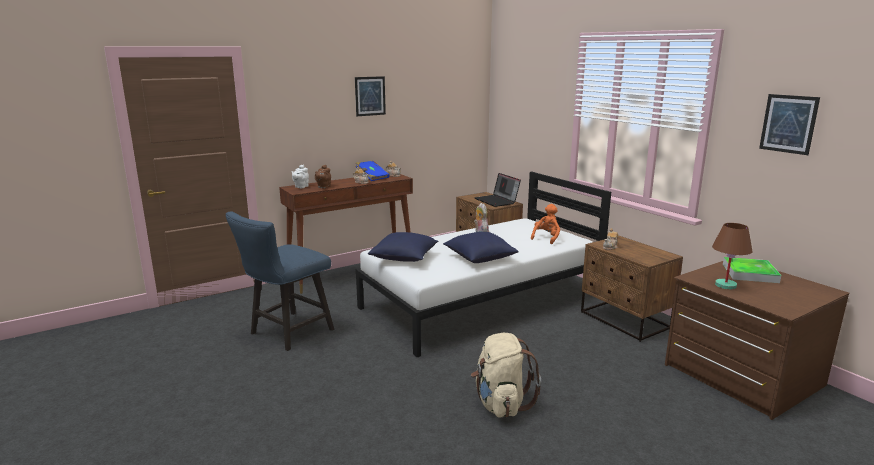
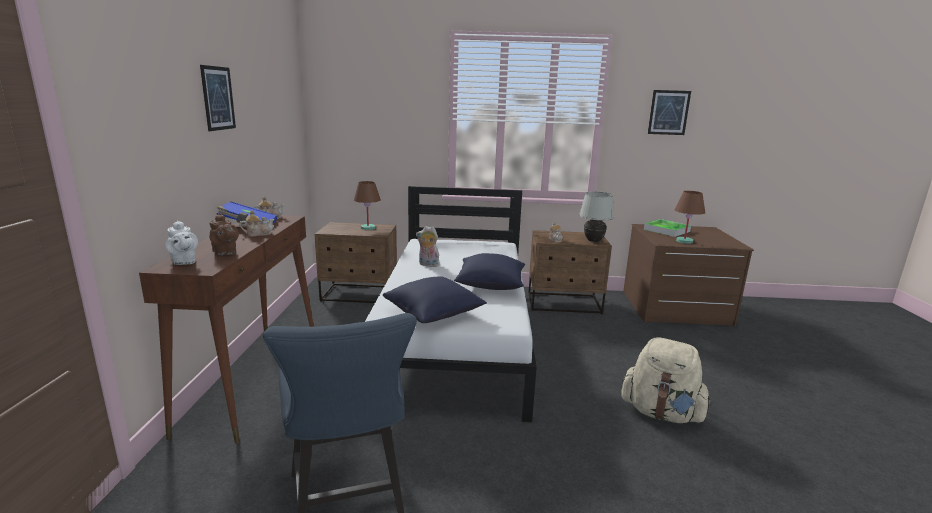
camera: 55 degrees left, 0 degrees up
laptop [475,173,521,207] -> brown table lamp [354,181,381,230]
orange plush toy [531,204,560,244] -> none
none -> white table lamp [579,191,614,242]

